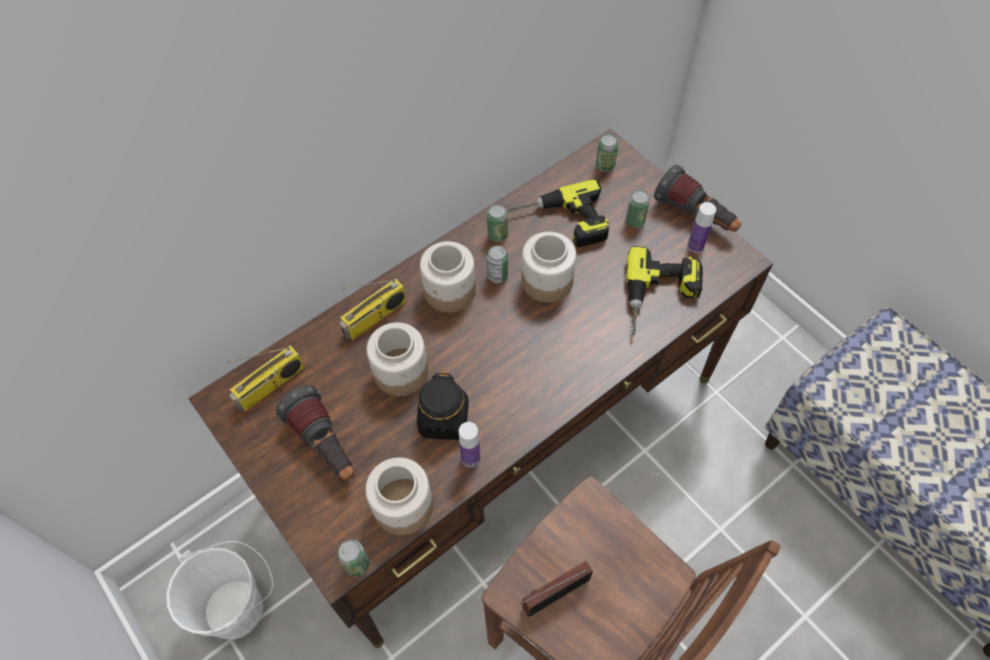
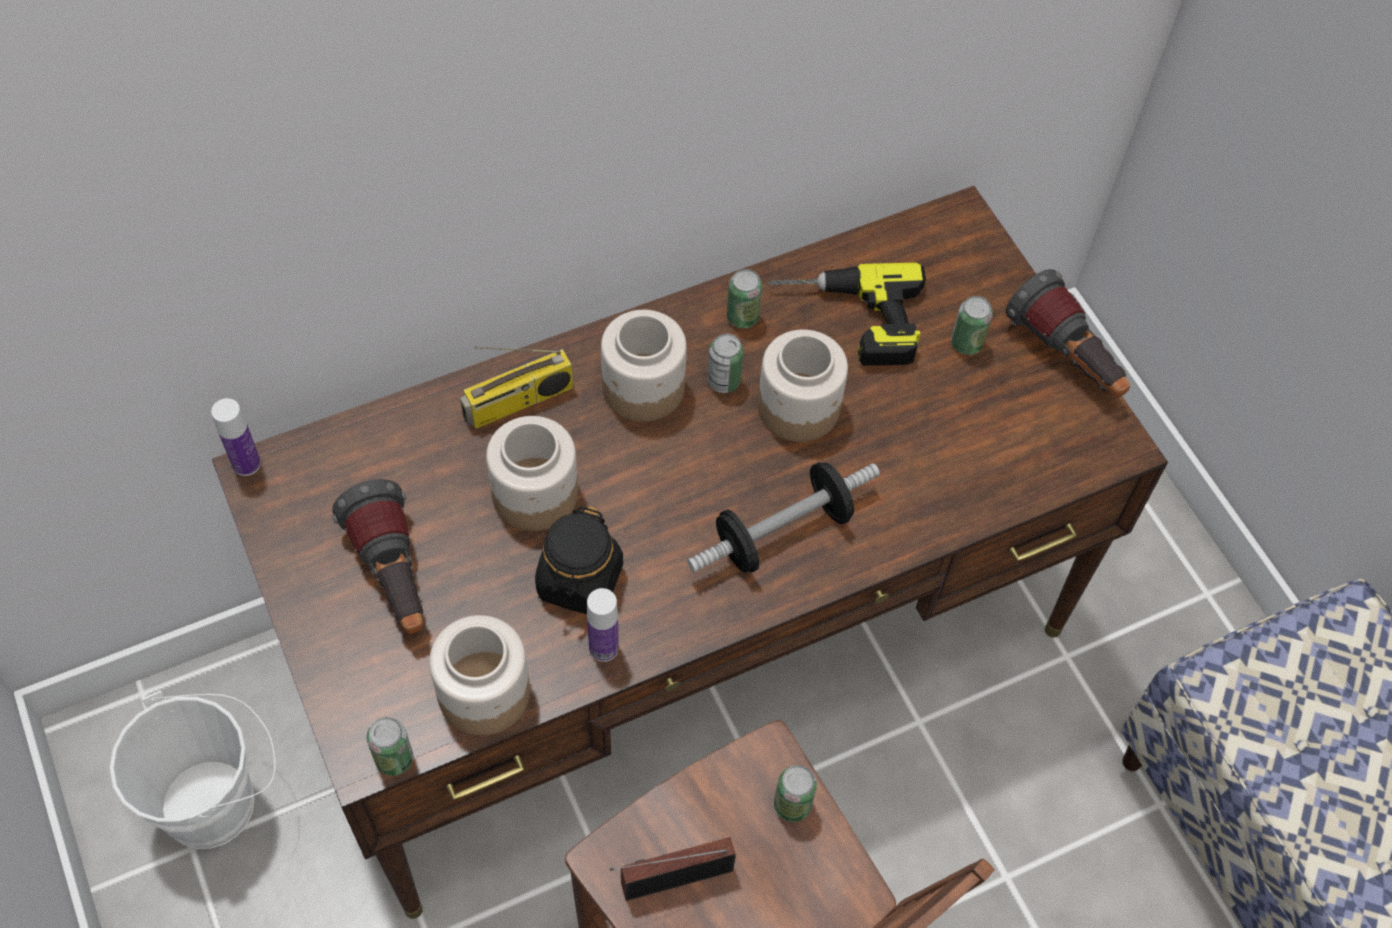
camera: 10 degrees right, 0 degrees up
radio [228,345,304,411] -> none
can [596,134,619,172] -> can moved to [774,765,817,822]
power drill [626,246,703,335] -> none
bottle [687,202,716,253] -> bottle moved to [211,398,261,476]
none -> dumbbell [687,462,880,573]

